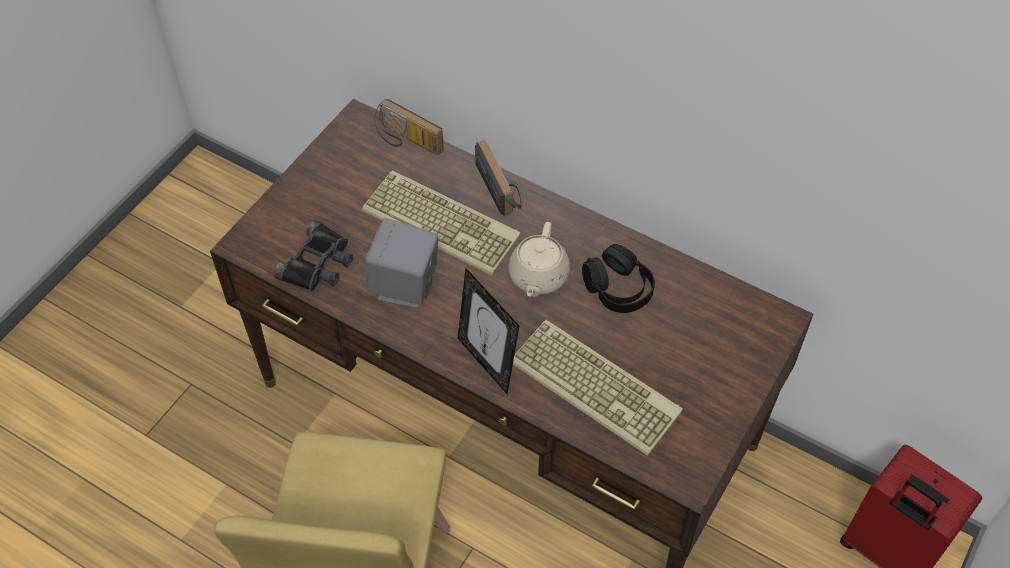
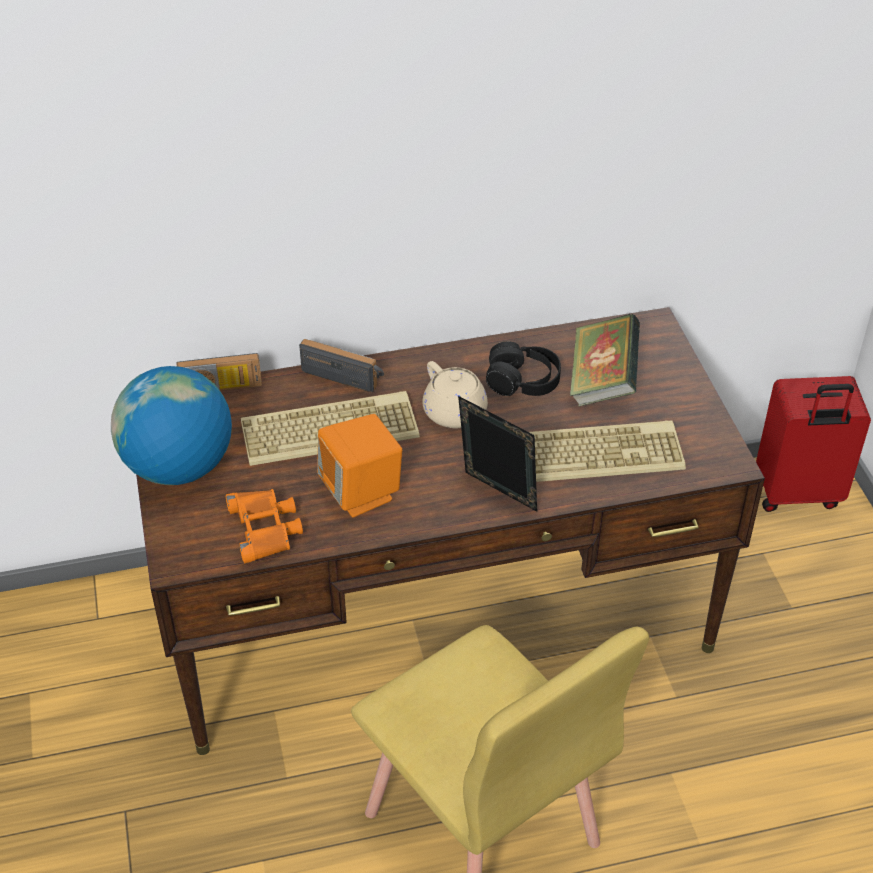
camera: 45 degrees left, 10 degrees down
black binoculars [274,220,353,291] -> orange binoculars [225,489,303,563]
grey speaker [365,218,438,308] -> orange speaker [317,414,402,517]
picture frame [458,268,519,394] -> picture frame turned 150 degrees counterclockwise [458,396,537,511]
none -> globe [111,366,232,485]
none -> book [570,314,640,407]

